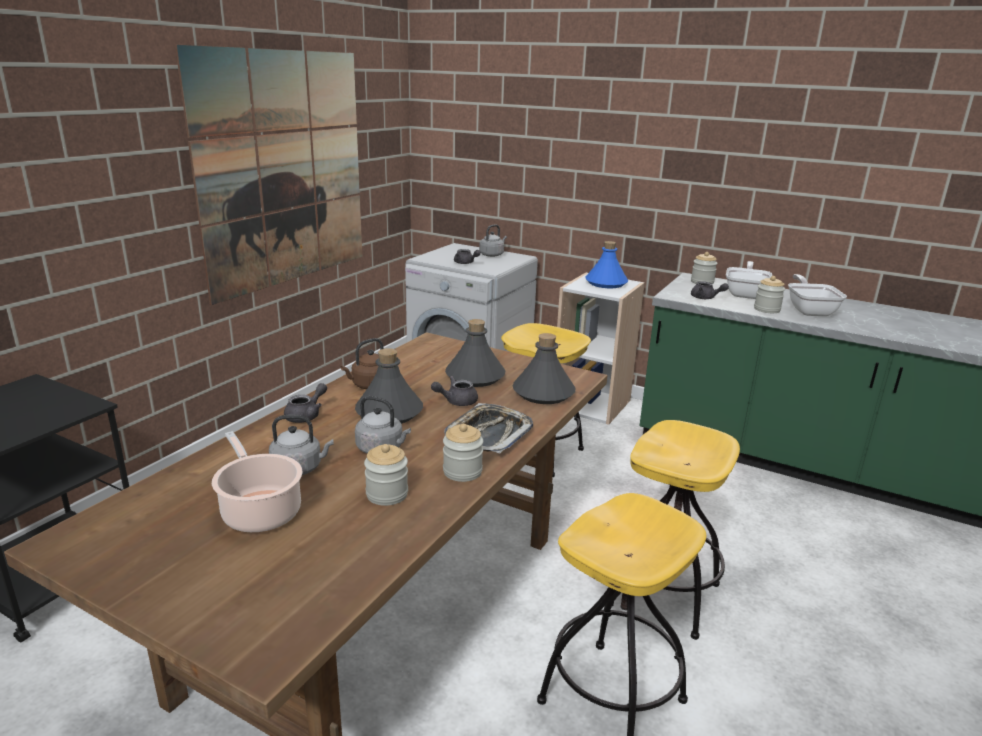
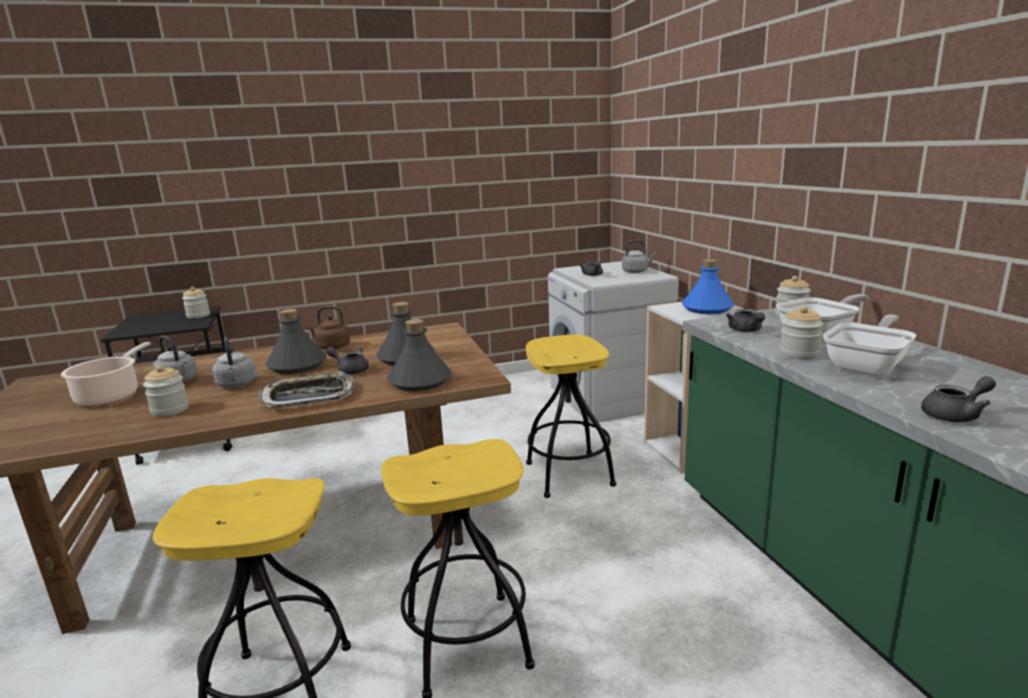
camera: 45 degrees right, 5 degrees down
picture [175,45,362,305] -> none
grey teapot [284,383,327,423] -> grey teapot moved to [921,376,996,422]
jar [443,424,483,482] -> jar moved to [182,287,210,318]

